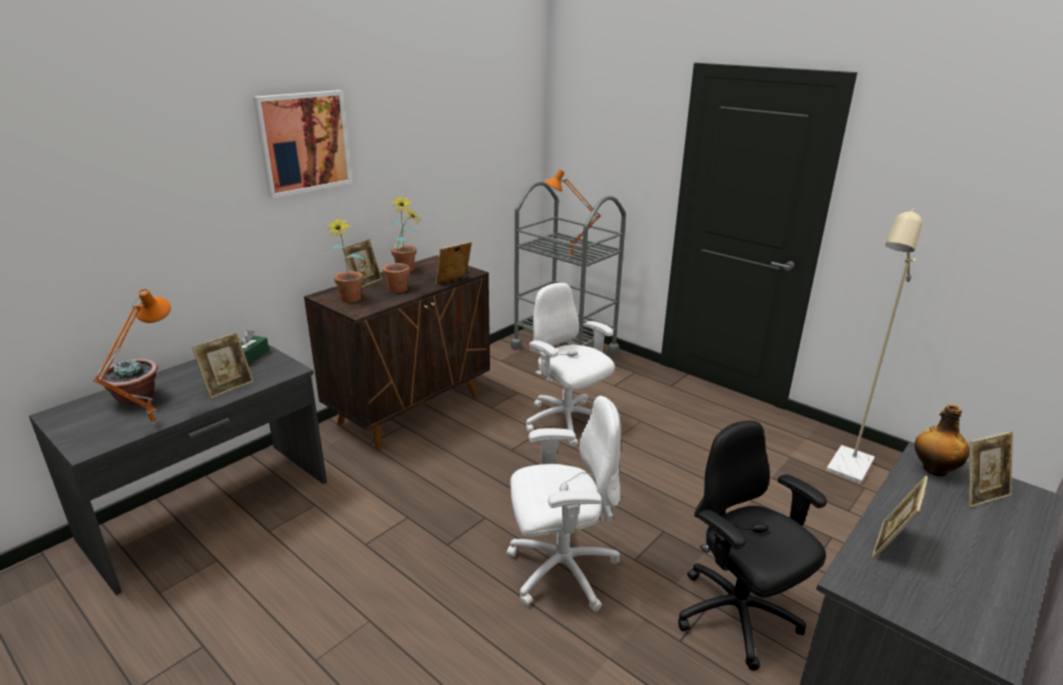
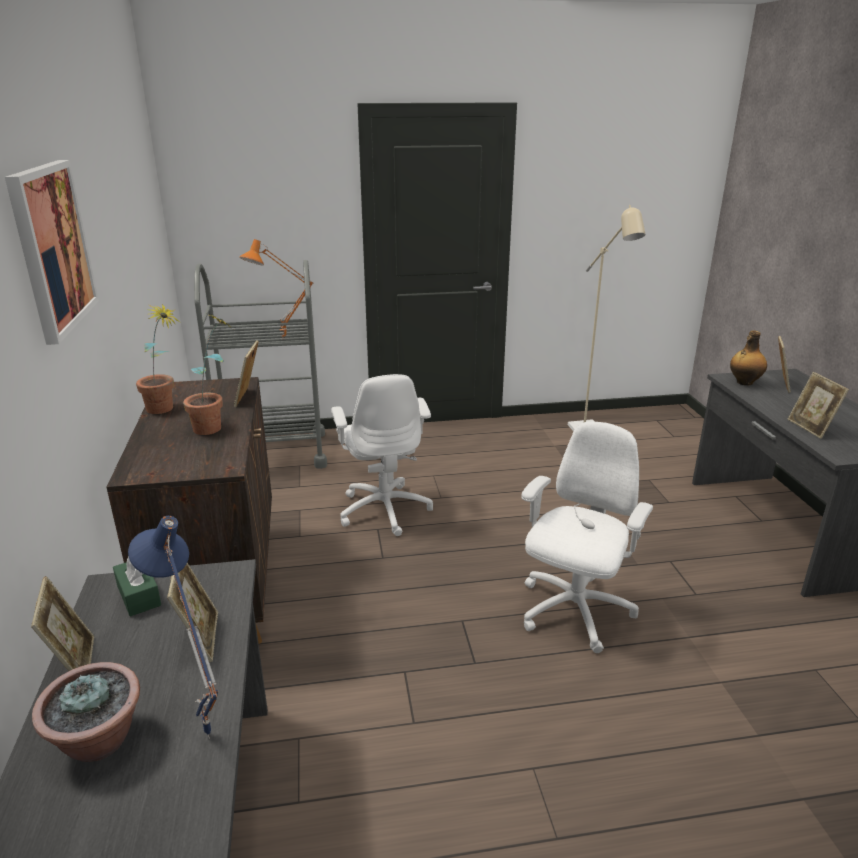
camera: 50 degrees left, 0 degrees up
orange table lamp [93,288,171,424] -> blue table lamp [128,516,218,739]
potted plant [327,216,363,302] -> none
picture frame [342,239,382,288] -> picture frame moved to [31,576,94,671]
white office chair [526,283,615,447] -> white office chair turned 105 degrees counterclockwise [331,374,433,536]
black office chair [678,420,827,671] -> none

